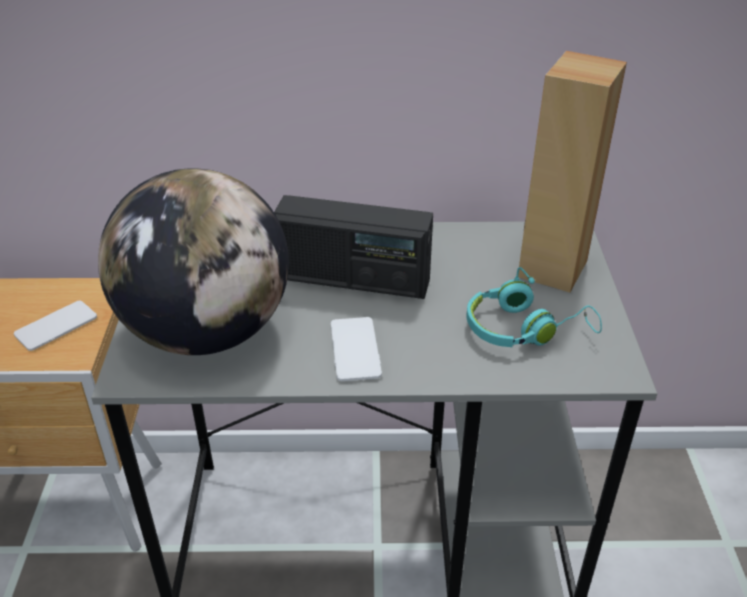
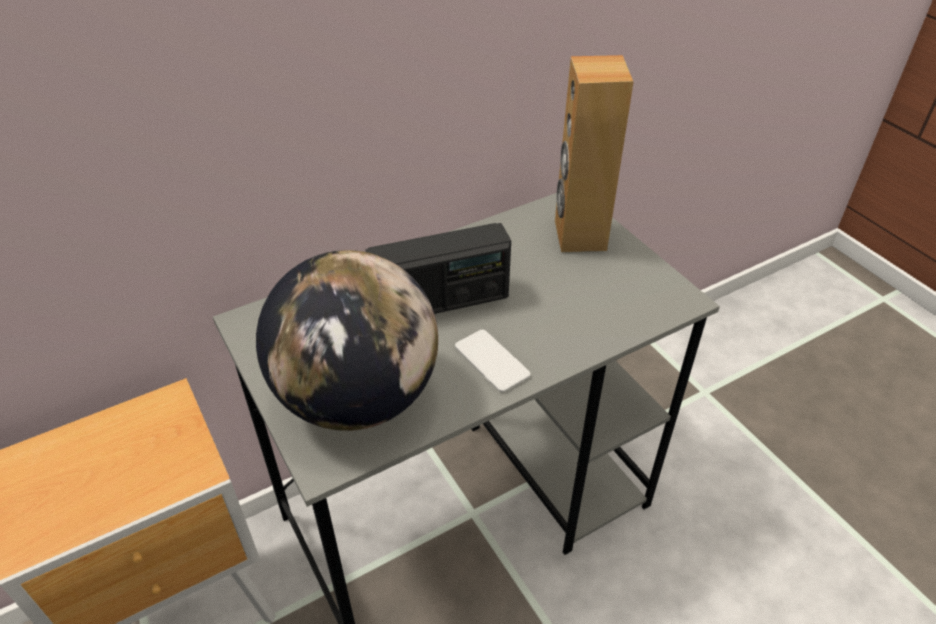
camera: 30 degrees left, 5 degrees up
phone [14,300,97,351] -> none
turquoise headphones [466,267,602,347] -> none

